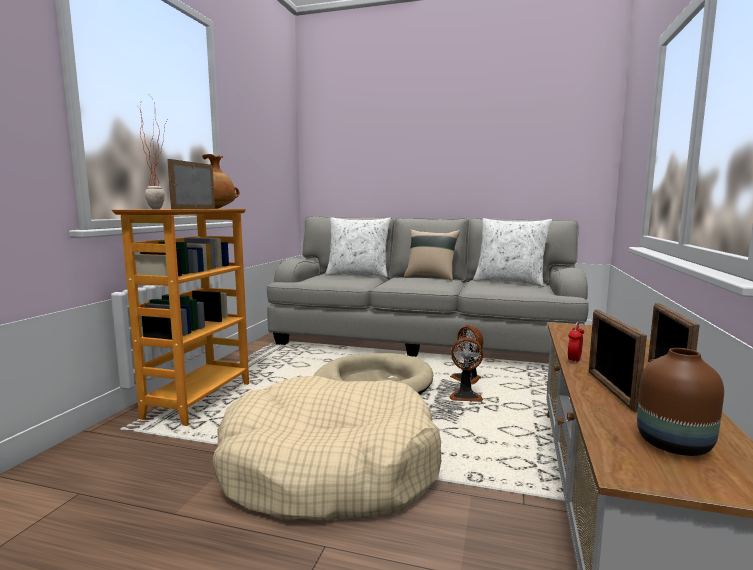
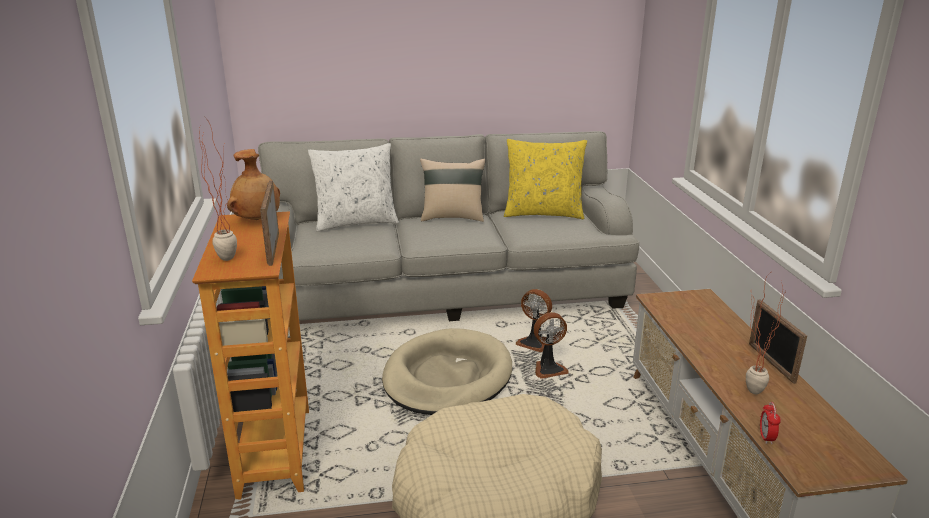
camera: 25 degrees left, 15 degrees up
white pillow [473,218,552,287] -> yellow pillow [504,139,587,219]
alarm clock [568,322,584,364] -> alarm clock moved to [760,402,781,444]
picture frame [589,310,647,412] -> potted plant [746,273,786,394]
brown vase [637,348,724,456] -> none

